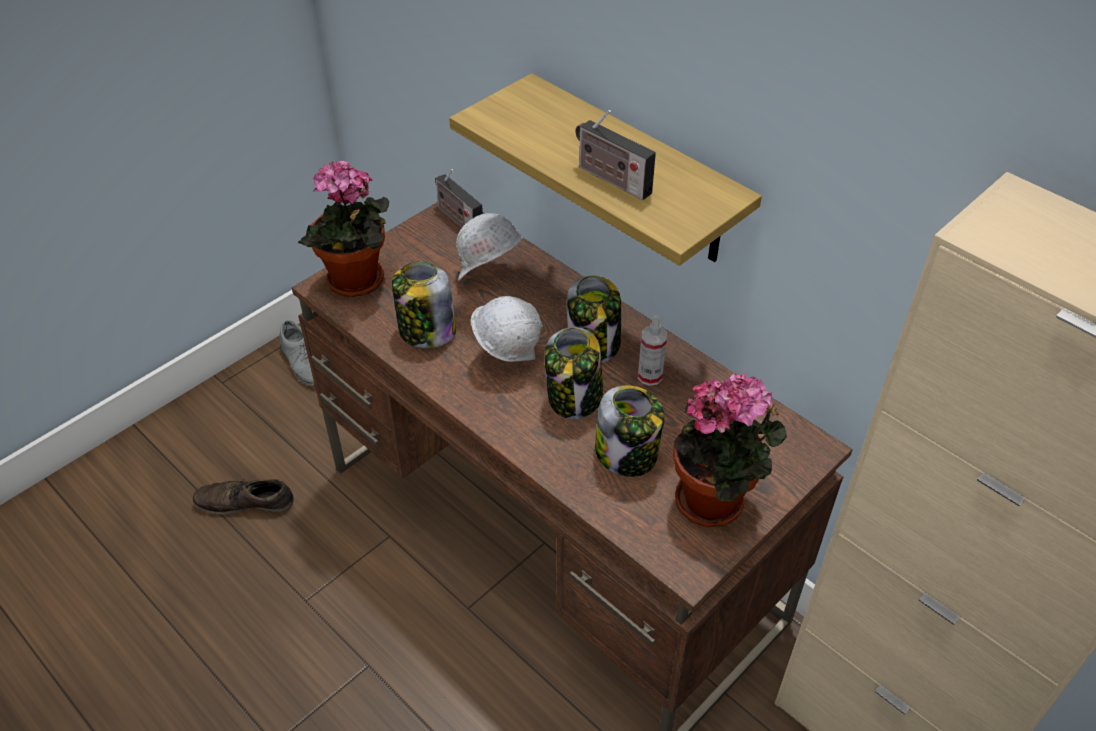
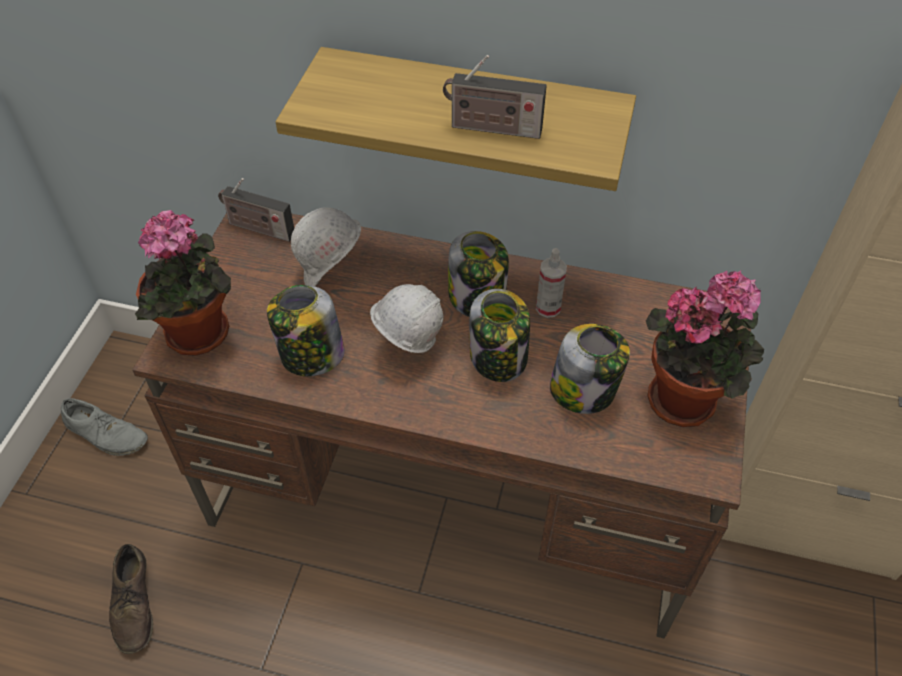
camera: 30 degrees left, 5 degrees up
brown shoe [193,479,294,515] -> brown shoe turned 75 degrees counterclockwise [109,544,153,654]

